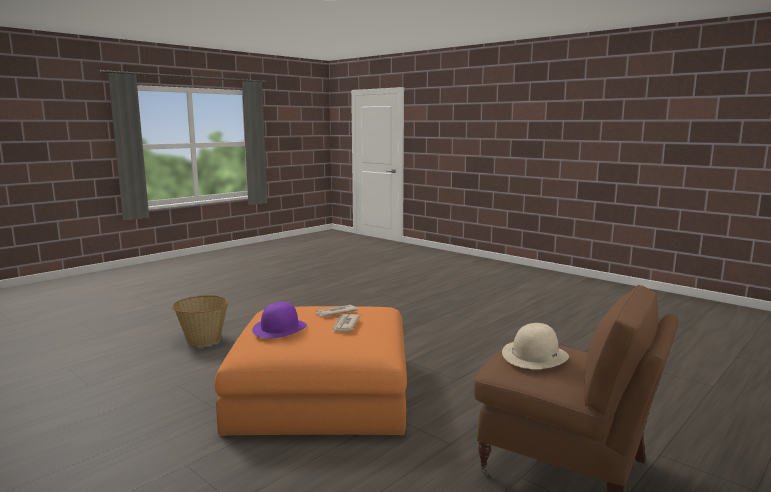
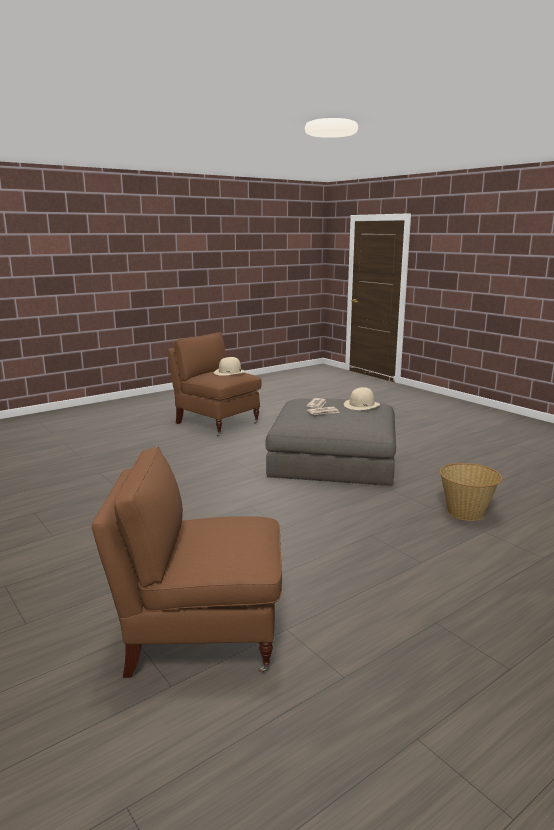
camera: 170 degrees left, 5 degrees up
orange ottoman [214,306,407,436] -> grey ottoman [265,398,396,486]
purple hat [252,302,307,338] -> beige hat [344,387,380,410]
none -> brown armchair [91,447,282,678]

